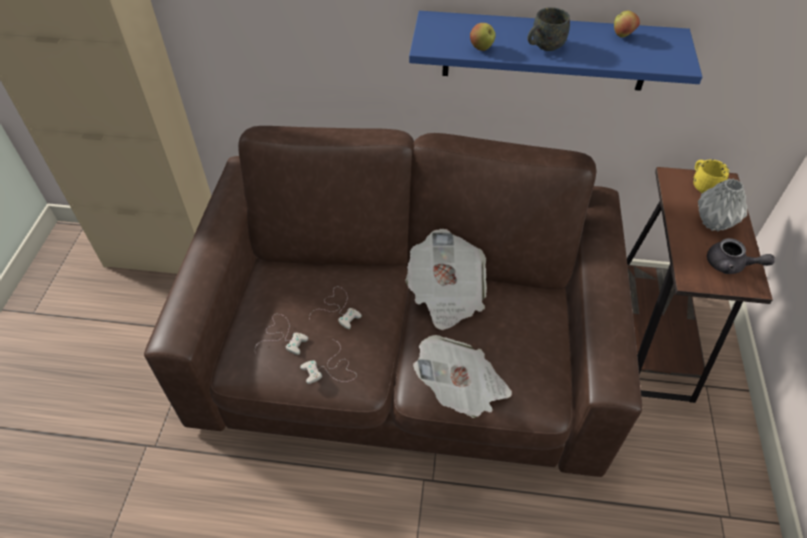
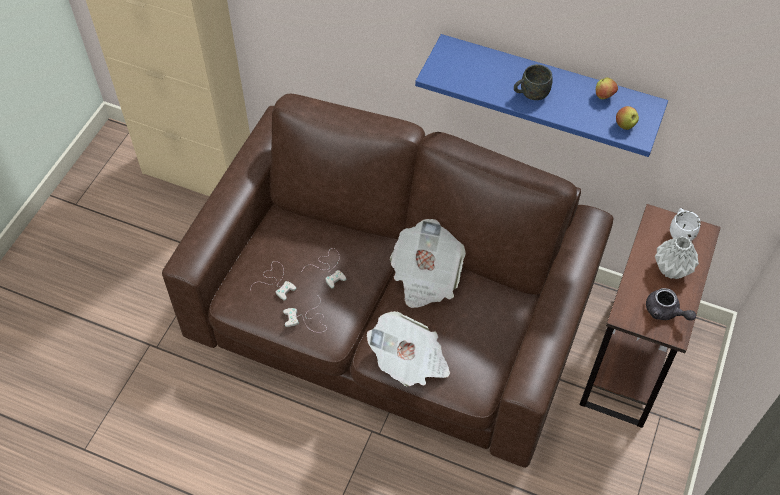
camera: 15 degrees right, 5 degrees up
apple [470,23,496,51] -> apple moved to [616,106,639,130]
yellow mug [693,159,729,193] -> white mug [670,208,701,241]

